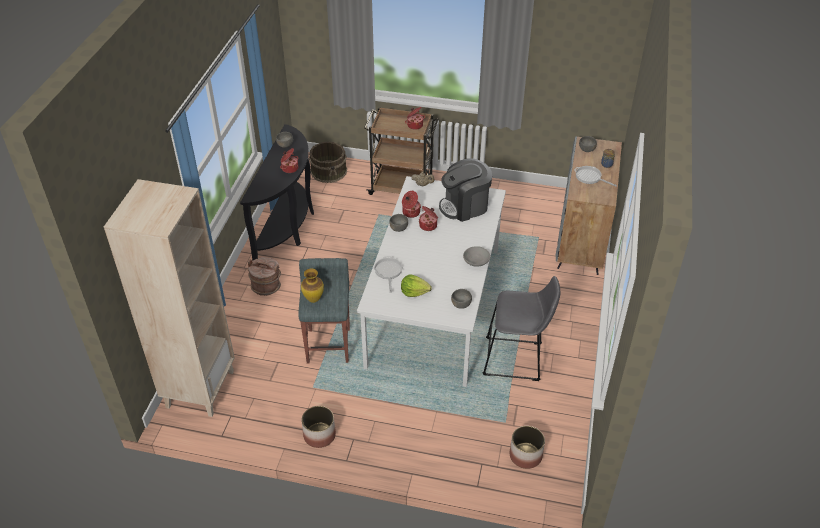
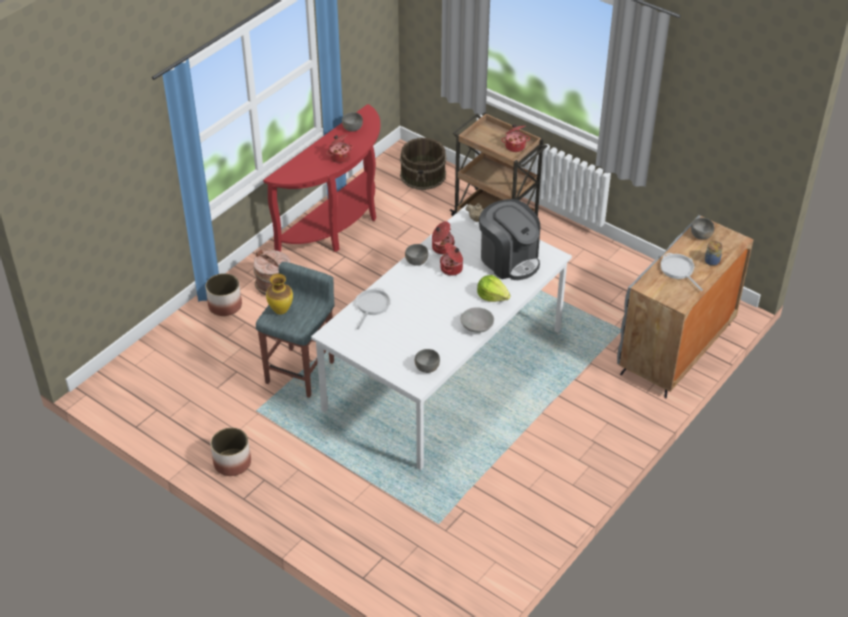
camera: 25 degrees right, 0 degrees up
beige bookcase [104,179,235,417] -> none
black console table [240,124,314,261] -> red console table [263,104,380,252]
lettuce [401,274,432,297] -> lettuce moved to [477,275,511,302]
coffee machine [439,158,492,222] -> coffee machine turned 135 degrees counterclockwise [479,199,540,280]
grey stool [482,276,561,381] -> none
planter [510,426,545,469] -> planter moved to [206,273,242,316]

